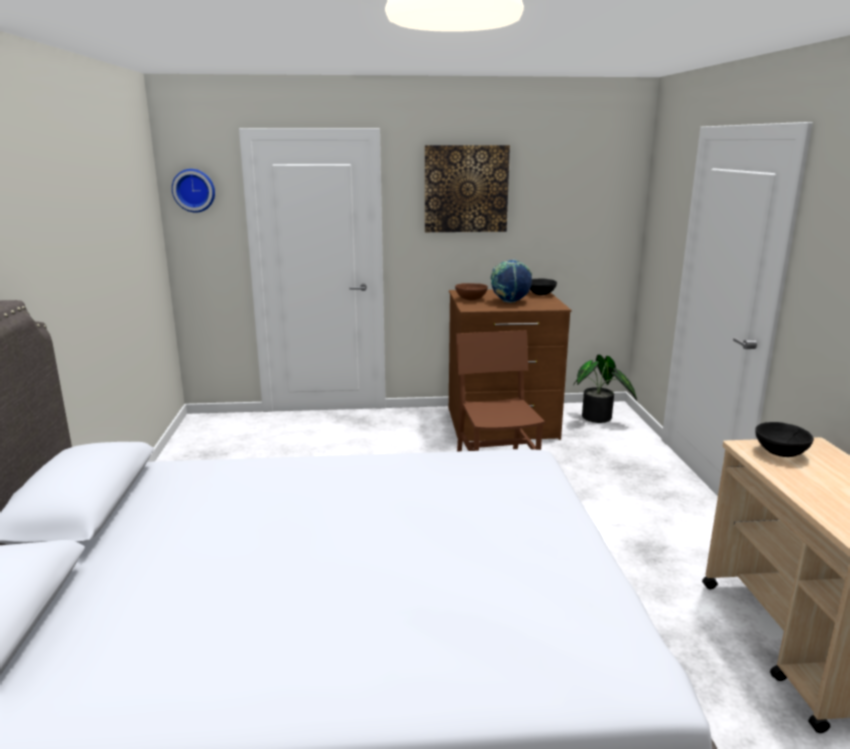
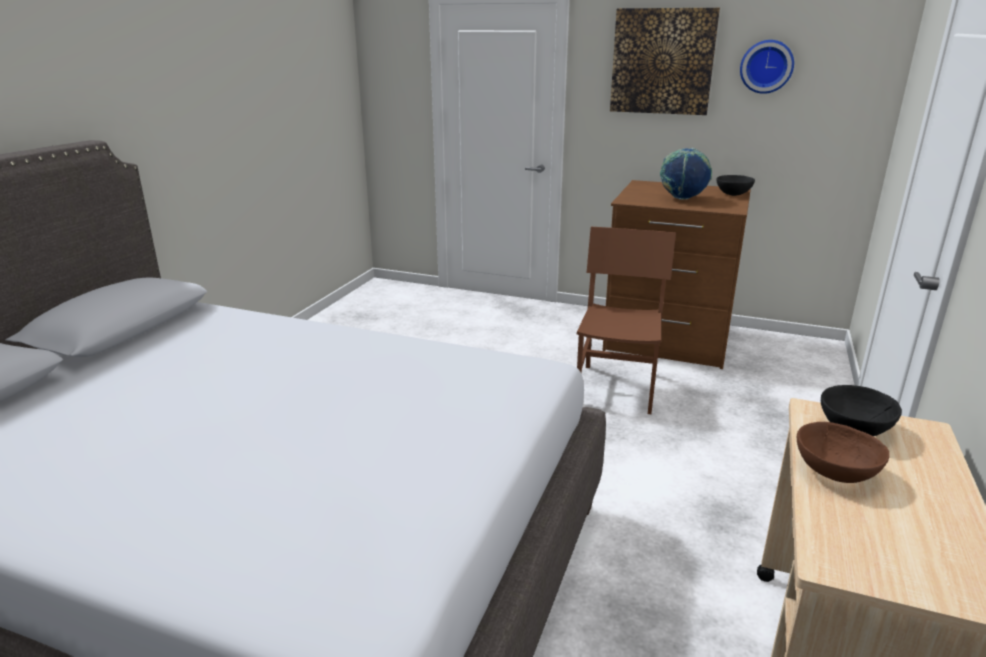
camera: 25 degrees right, 5 degrees up
wall clock [172,169,215,213] -> wall clock moved to [740,40,794,94]
brown bowl [455,283,488,300] -> brown bowl moved to [797,422,890,483]
potted plant [573,355,637,423] -> none

